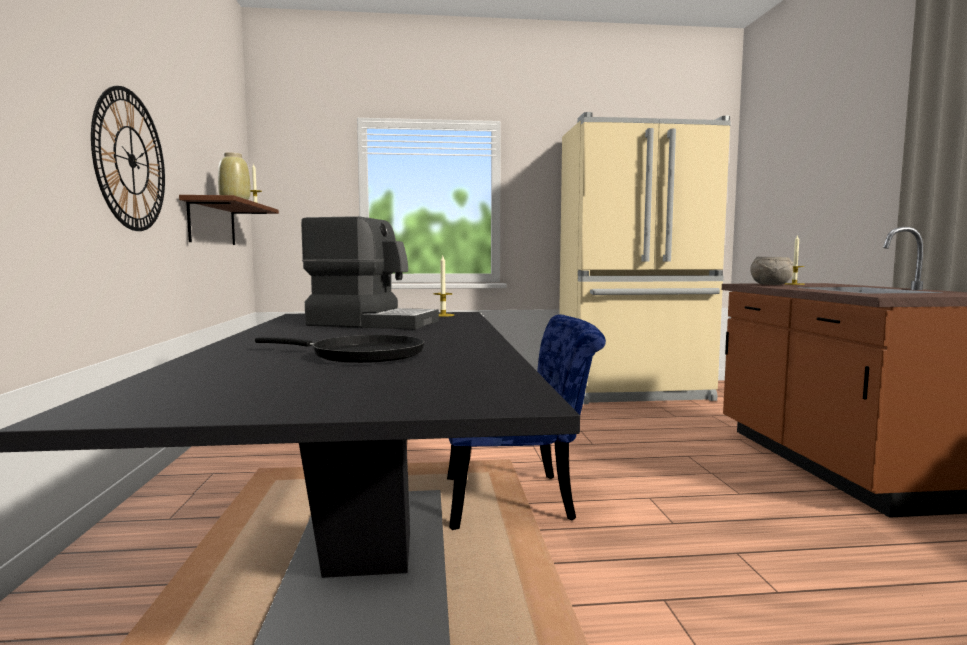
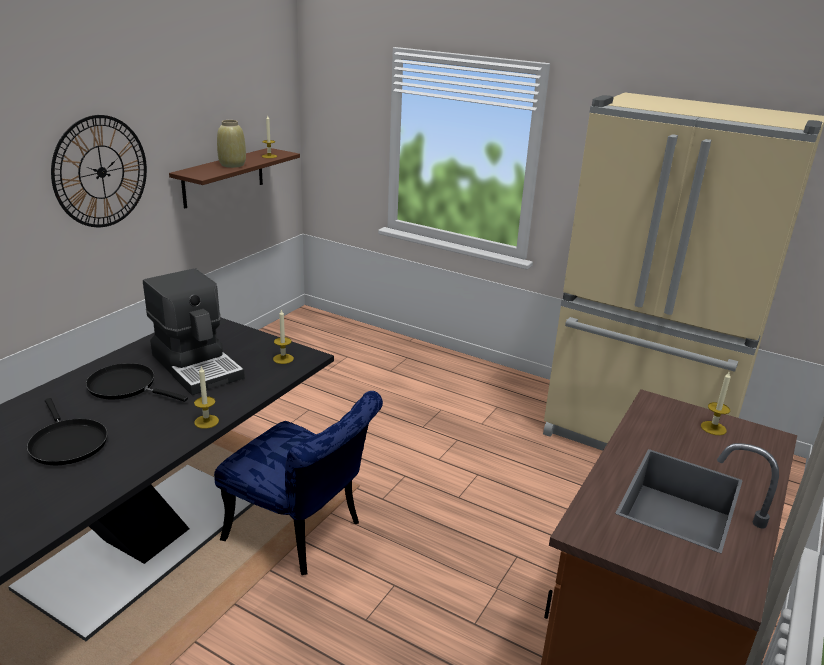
camera: 35 degrees right, 20 degrees up
grey bowl [750,257,793,285] -> none
none -> black frying pan [86,363,188,402]
none -> candle [194,367,219,429]

